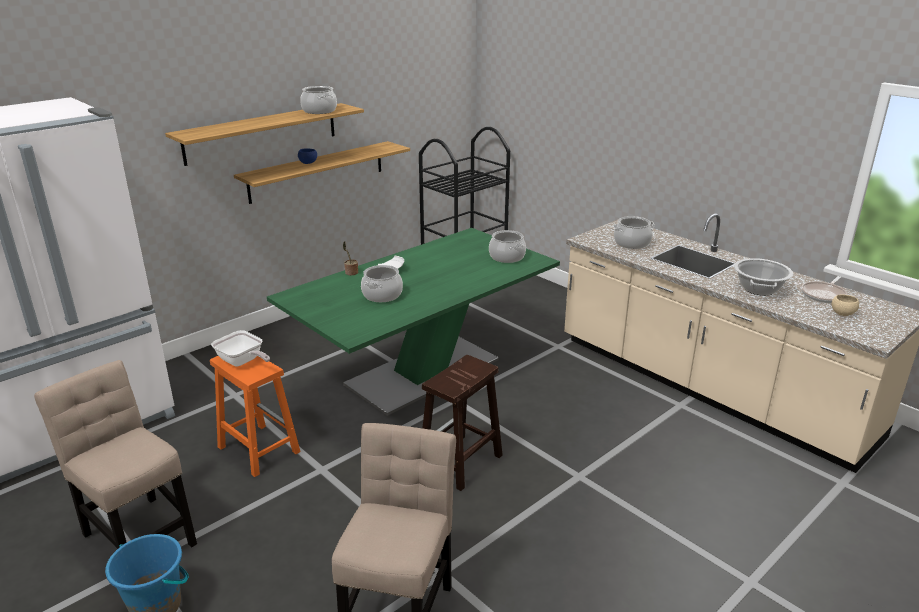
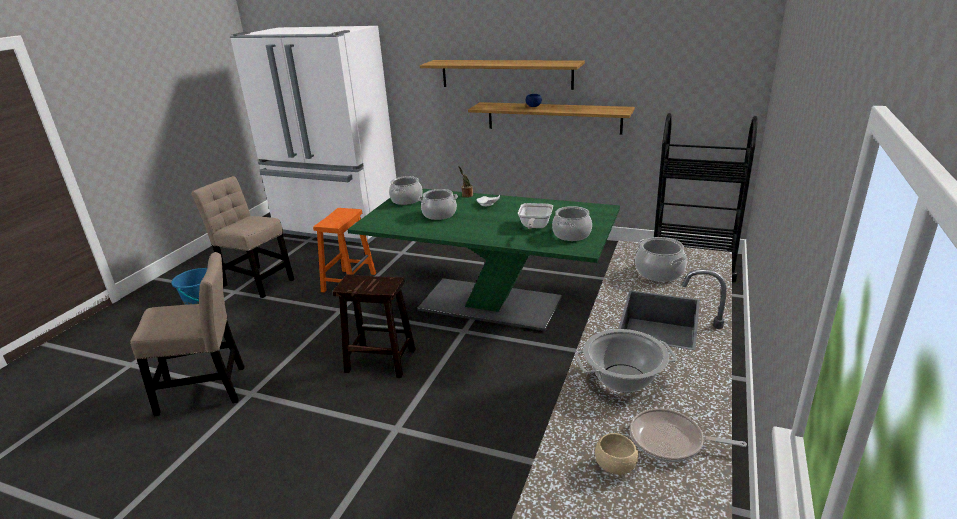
camera: 65 degrees right, 0 degrees up
beige chair [34,360,197,549] -> beige chair turned 75 degrees counterclockwise [192,176,294,298]
frying pan [211,330,270,367] -> frying pan moved to [518,203,553,229]
cooking pot [300,86,337,114] -> cooking pot moved to [389,176,423,205]

